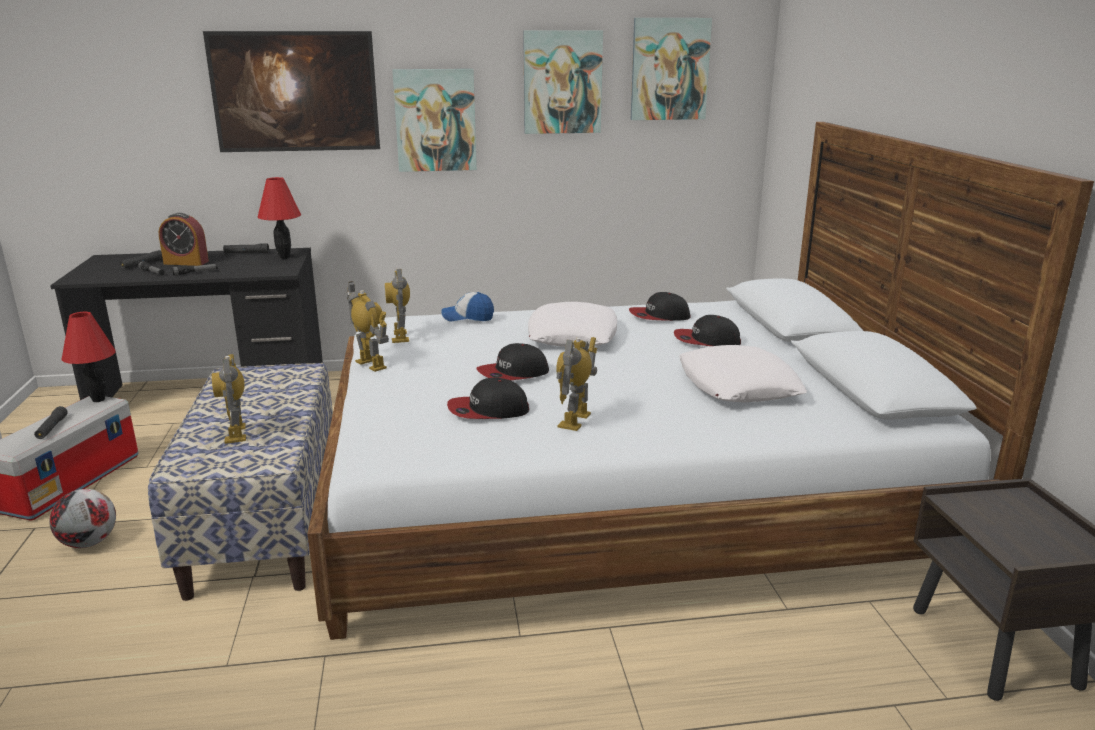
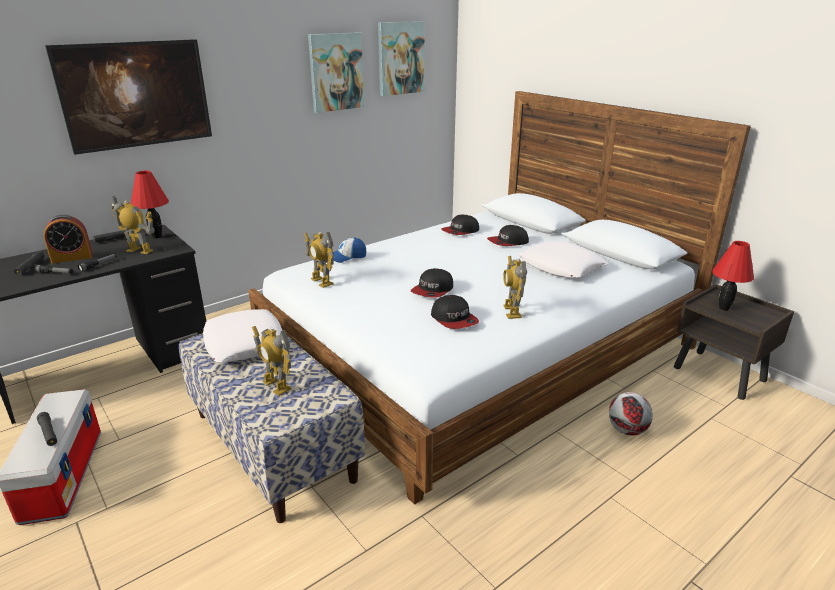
camera: 30 degrees left, 5 degrees up
football [49,489,116,548] -> football moved to [609,392,653,436]
red table lamp [61,312,116,402] -> red table lamp moved to [712,241,754,311]
toy robot [347,281,389,372] -> toy robot moved to [111,196,155,254]
picture [393,69,477,172] -> none
cap [447,378,529,419] -> cap turned 75 degrees counterclockwise [431,295,479,329]
white pillow [528,302,617,347] -> white pillow moved to [203,309,282,363]

